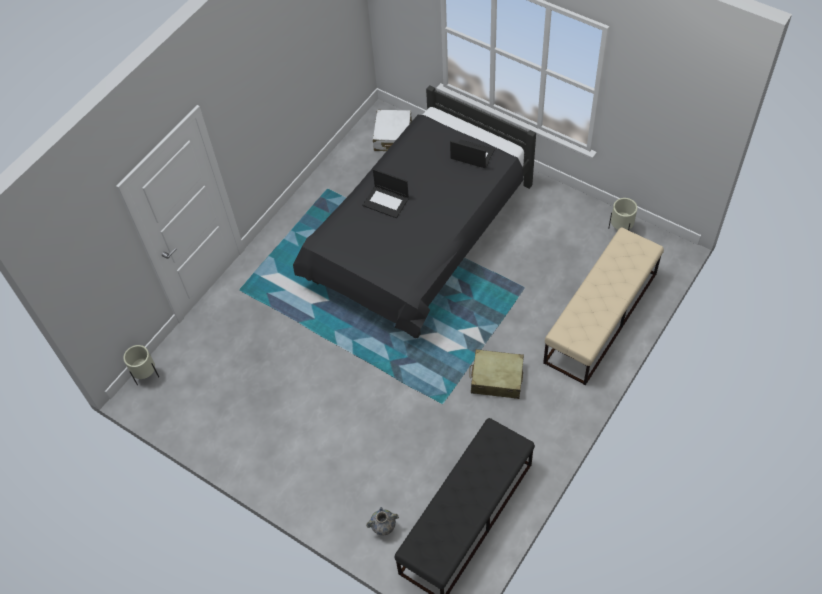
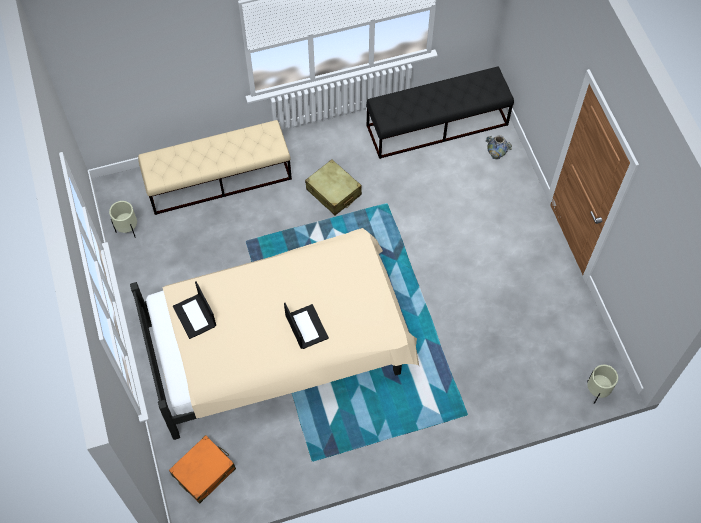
camera: 145 degrees left, 5 degrees up
black bed [293,85,536,338] -> beige bed [130,228,419,440]
white suitcase [373,110,412,151] -> orange suitcase [169,435,236,504]

